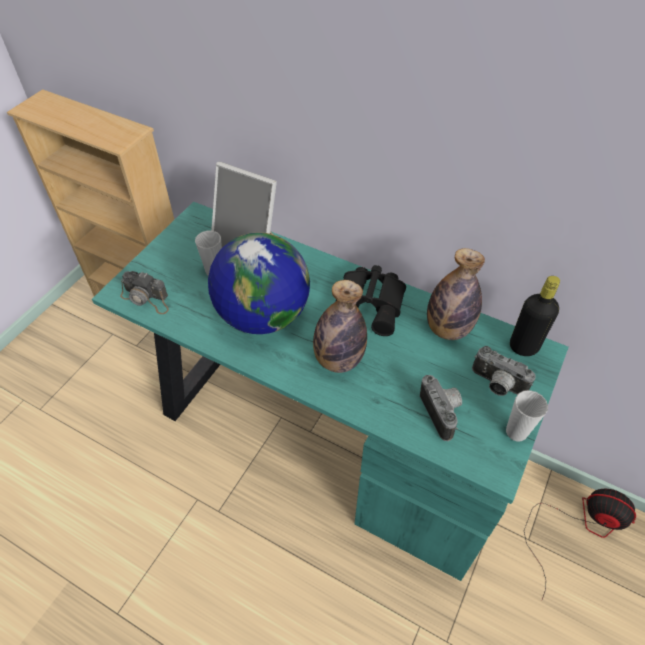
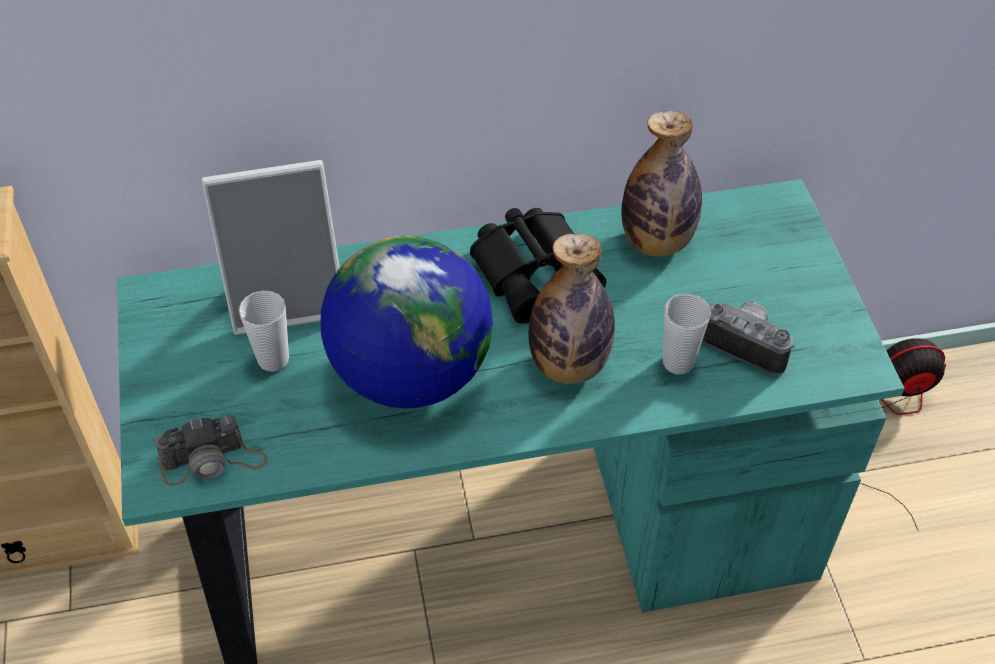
camera: 40 degrees left, 0 degrees up
camera [472,346,536,396] -> none
cup [506,390,548,442] -> cup moved to [663,294,711,374]
black bottle [510,276,560,356] -> none

